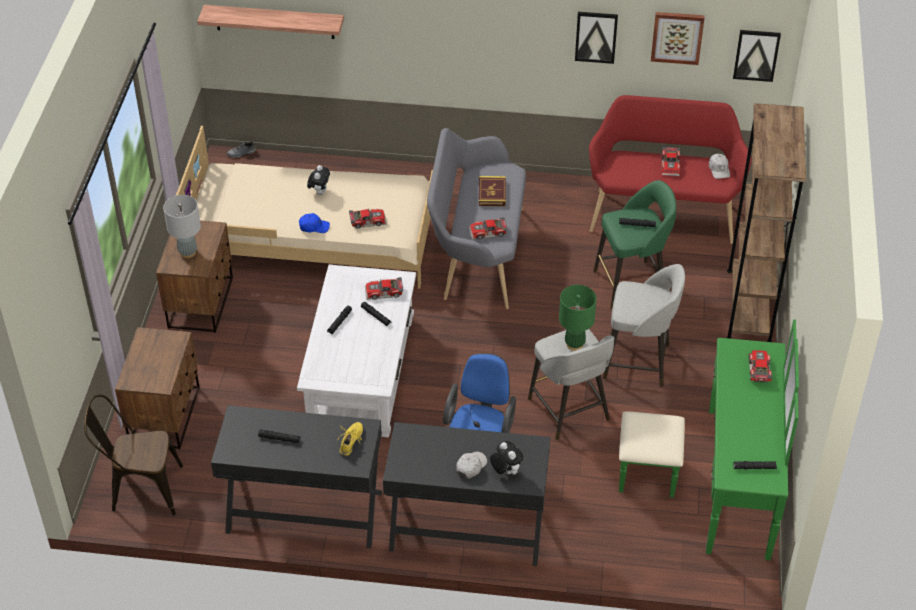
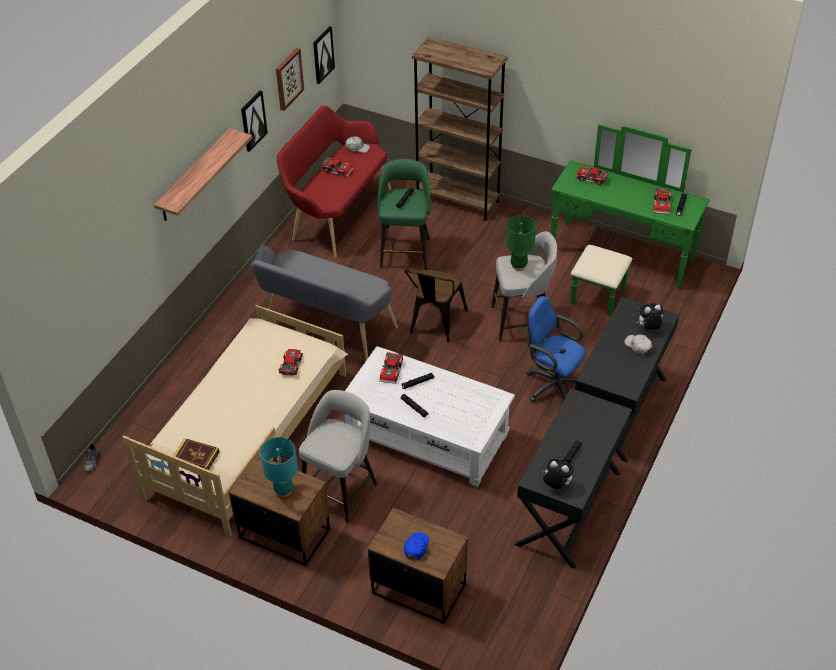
camera: 70 degrees left, 0 degrees up
brown chair [84,395,183,515] -> brown chair moved to [404,269,468,342]
grey table lamp [163,195,201,258] -> turquoise table lamp [260,437,298,498]
shelf [197,5,344,39] -> shelf moved to [154,128,252,221]
blue cap [299,213,330,233] -> blue cap moved to [404,532,429,560]
plush toy [307,165,330,195] -> plush toy moved to [543,459,574,489]
yellow shoe [337,422,363,456] -> none
toy car [469,217,508,240] -> toy car moved to [654,188,671,214]
book [479,176,506,206] -> book moved to [173,438,219,470]
grey stool [603,264,685,387] -> grey stool moved to [299,390,377,523]

